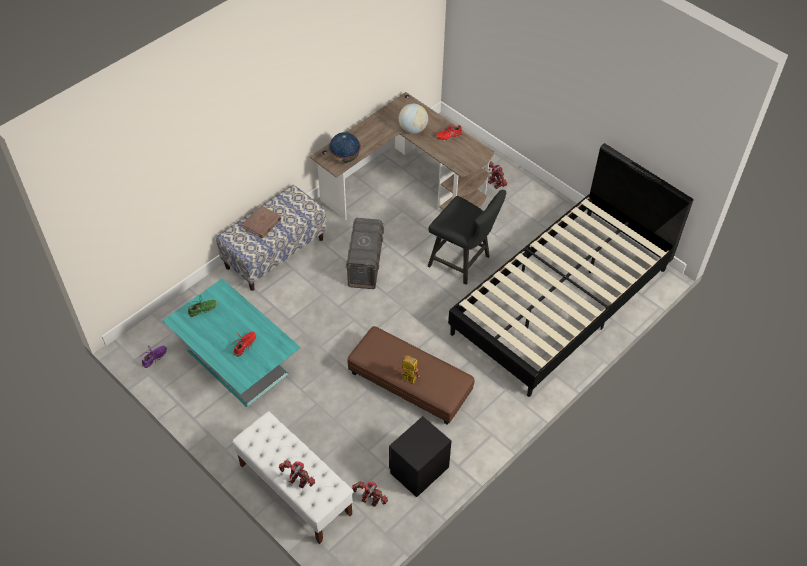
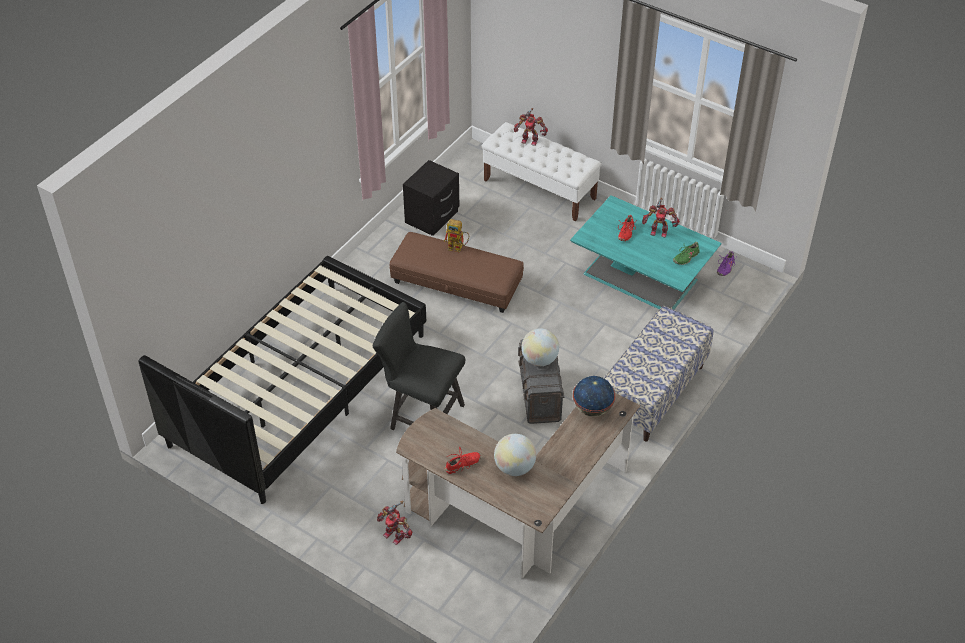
camera: 170 degrees right, 5 degrees down
brown book [242,206,282,238] -> none
toy robot [352,481,388,507] -> toy robot moved to [642,198,680,237]
none -> globe [521,328,559,366]

